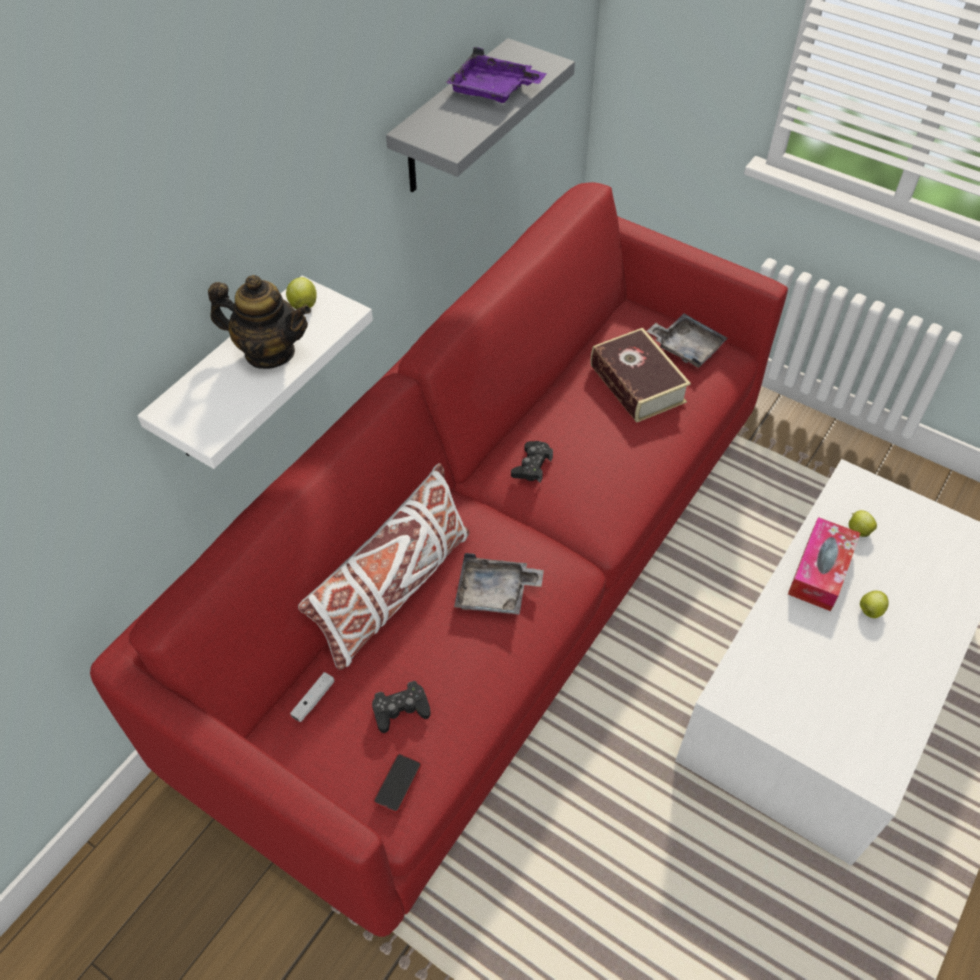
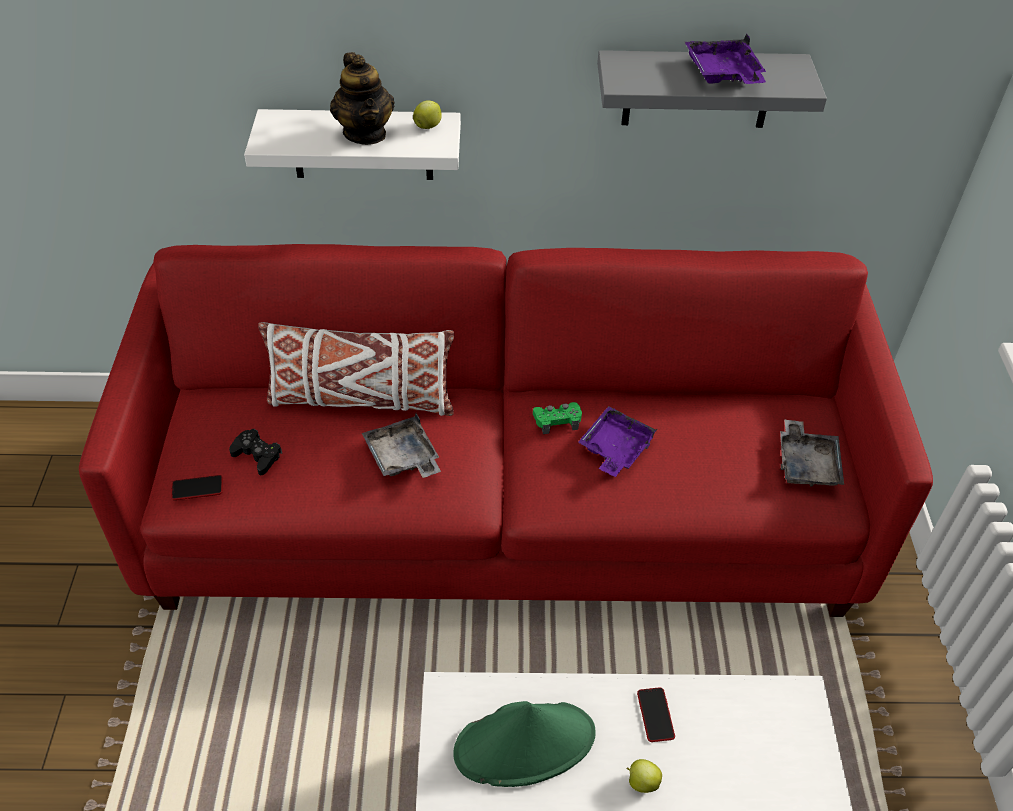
camera: 55 degrees right, 5 degrees down
white game controller [290,672,335,722] -> none
black game controller [511,441,553,483] -> green game controller [533,402,582,434]
book [591,328,691,423] -> none
tissue box [788,517,860,611] -> phone [637,687,675,742]
apple [849,510,877,537] -> none
none -> green hat [453,701,596,787]
none -> purple tray [578,406,658,477]

